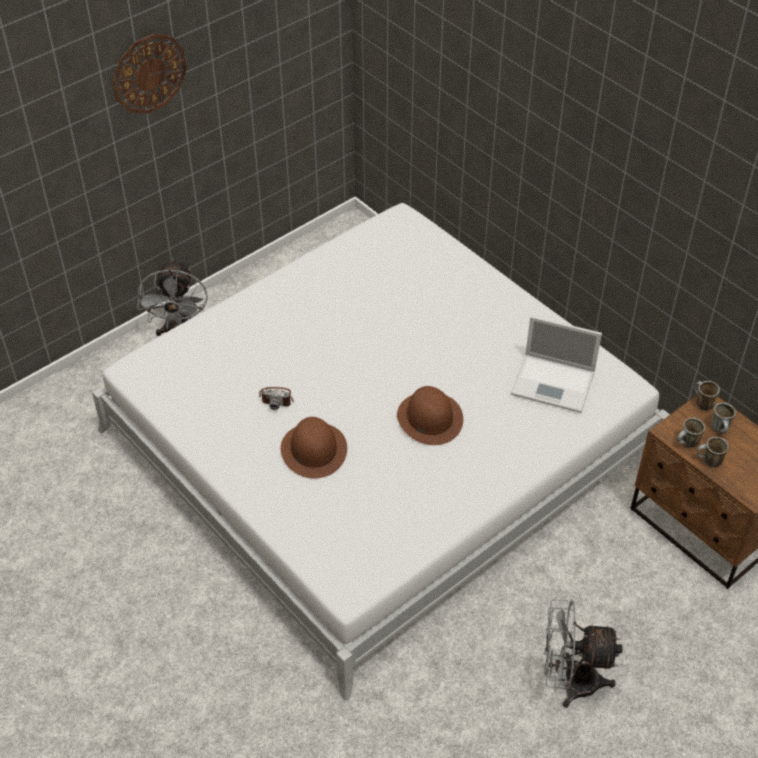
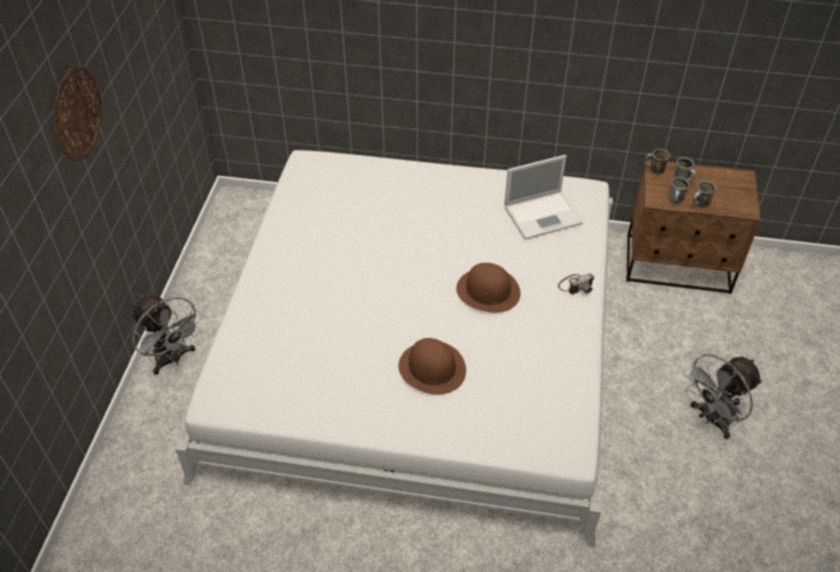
camera: 40 degrees left, 0 degrees up
camera [258,387,294,410] -> camera moved to [558,273,594,294]

